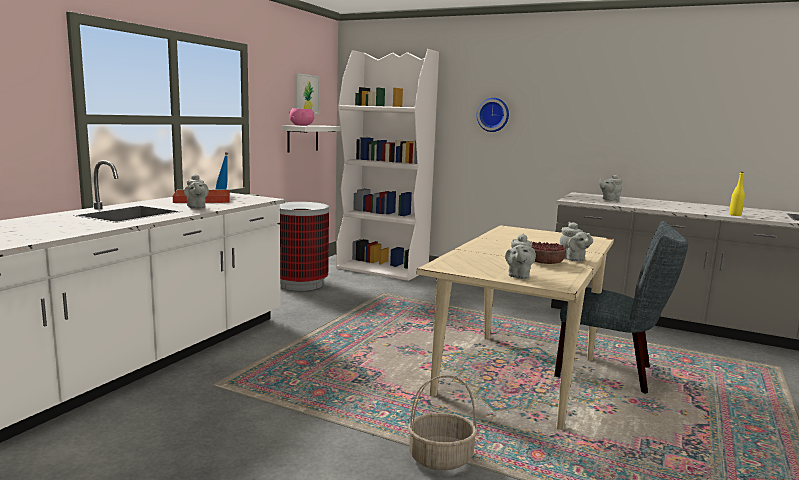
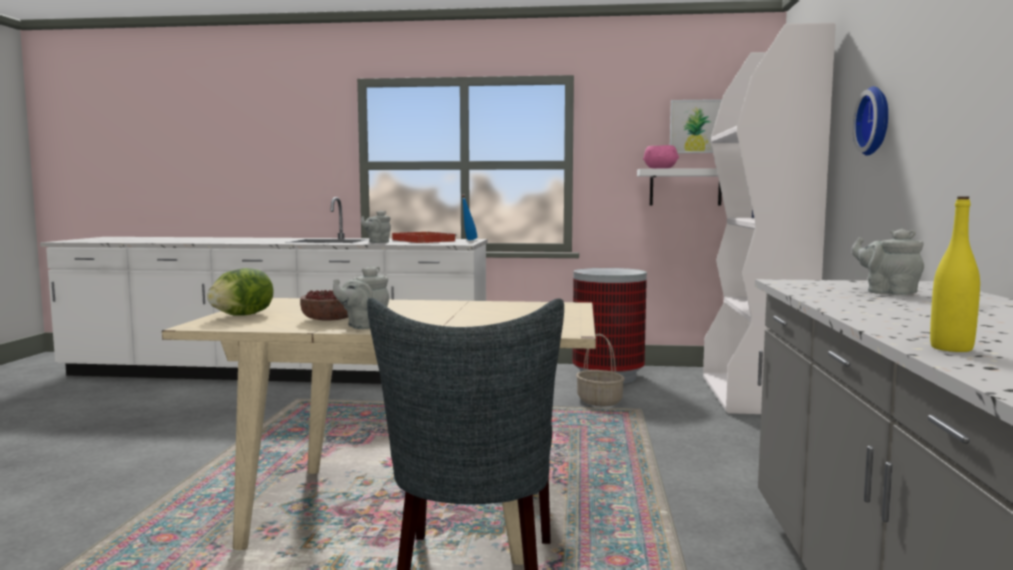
camera: 70 degrees right, 5 degrees down
basket [408,375,478,470] -> basket moved to [576,334,625,406]
grey teapot [505,233,536,279] -> lettuce [207,268,274,316]

